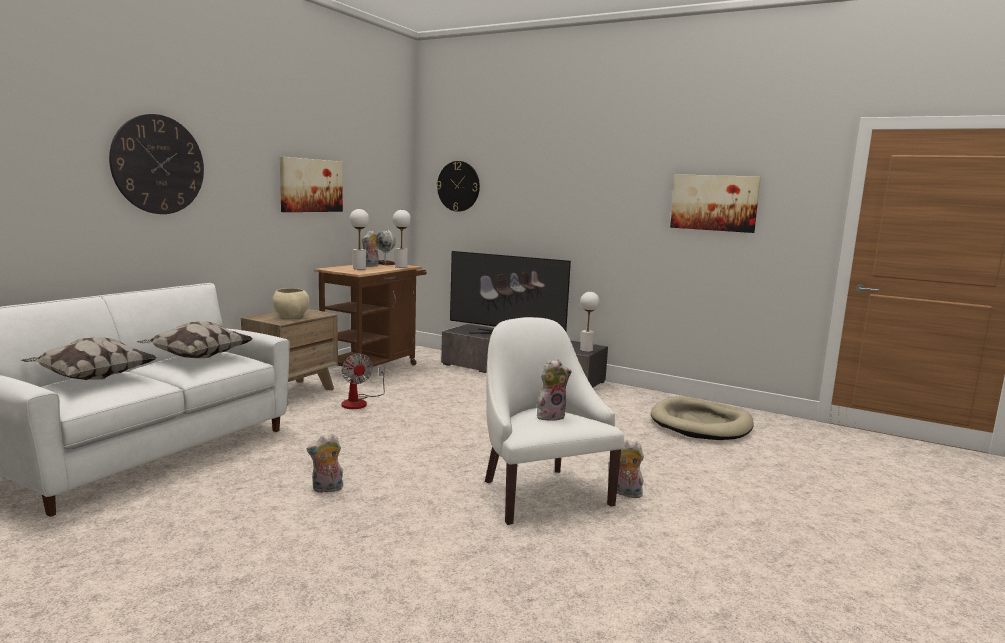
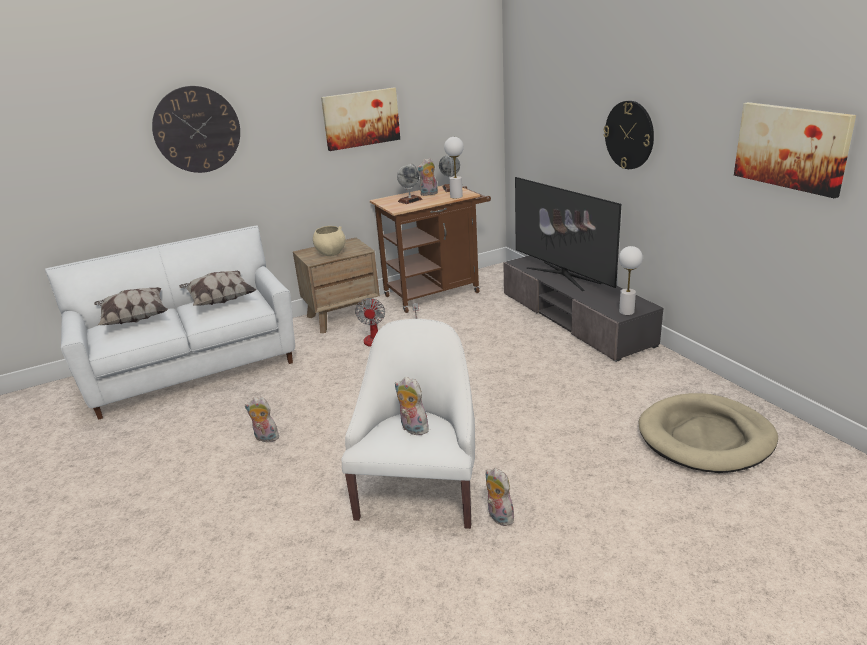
camera: 35 degrees right, 15 degrees up
white table lamp [350,209,369,270] -> globe [397,163,422,204]
wall clock [436,161,480,212] -> wall clock moved to [603,101,654,169]
plush toy [537,359,572,421] -> plush toy turned 150 degrees counterclockwise [395,377,429,435]

